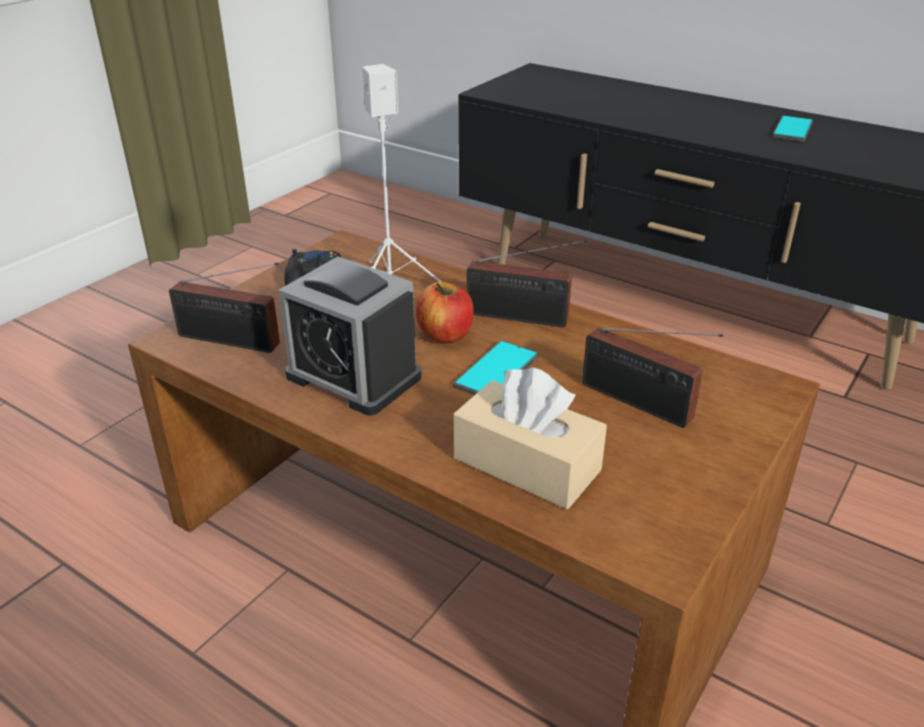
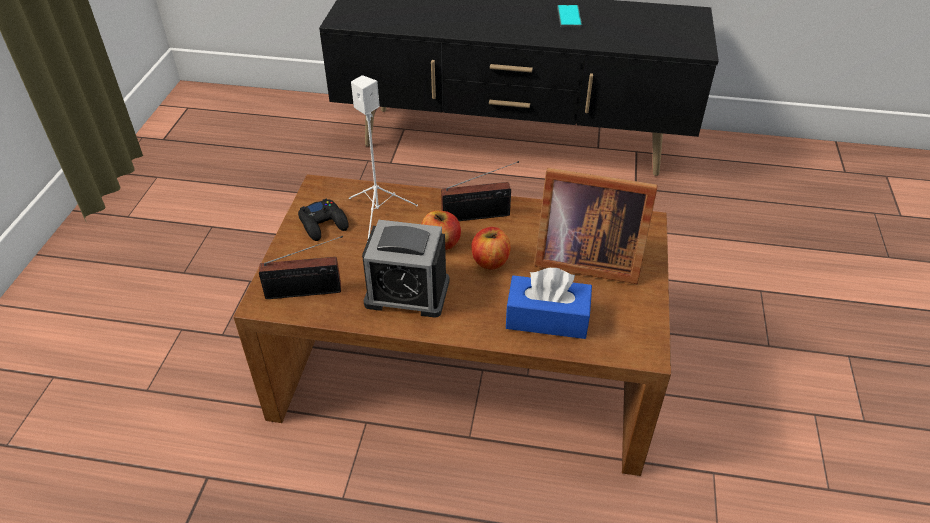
camera: 25 degrees left, 10 degrees up
phone [453,340,538,395] -> apple [471,227,511,269]
beige tissue box [454,367,607,509] -> blue tissue box [506,268,592,339]
radio [582,328,723,428] -> picture frame [534,168,658,284]

